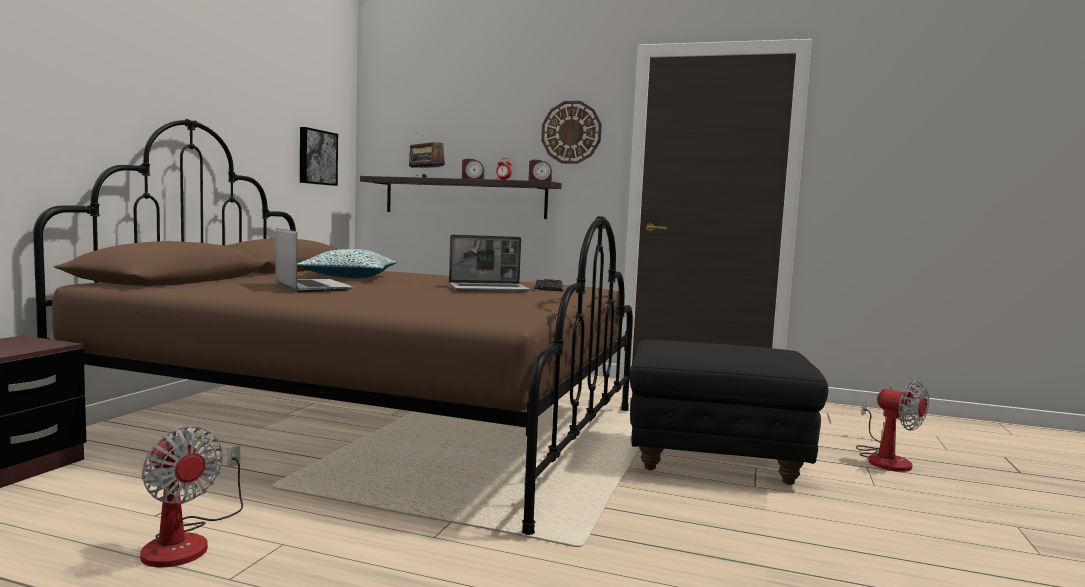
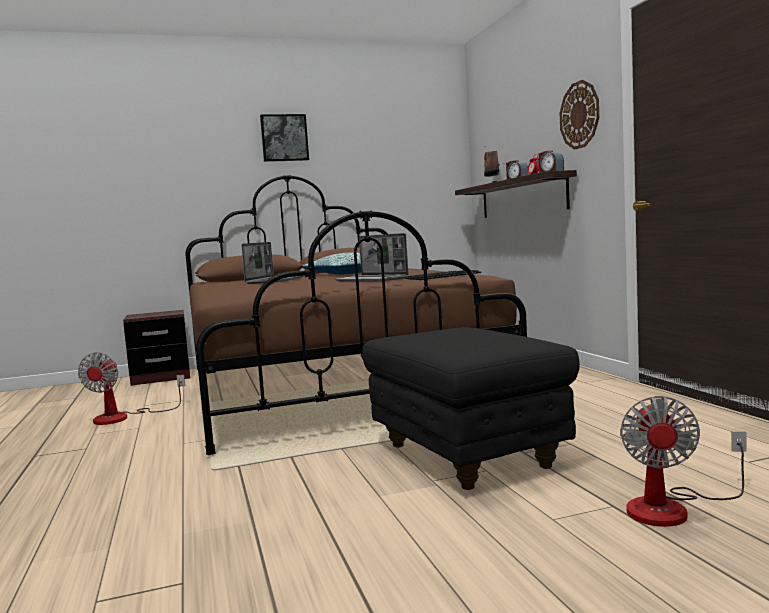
camera: 55 degrees right, 0 degrees up
picture [300,127,338,186] -> picture moved to [260,114,309,162]

